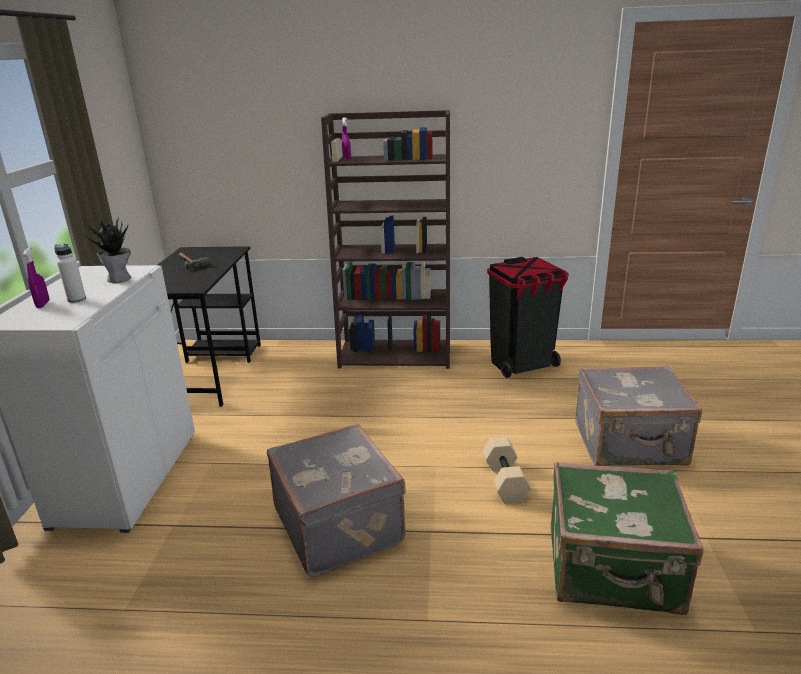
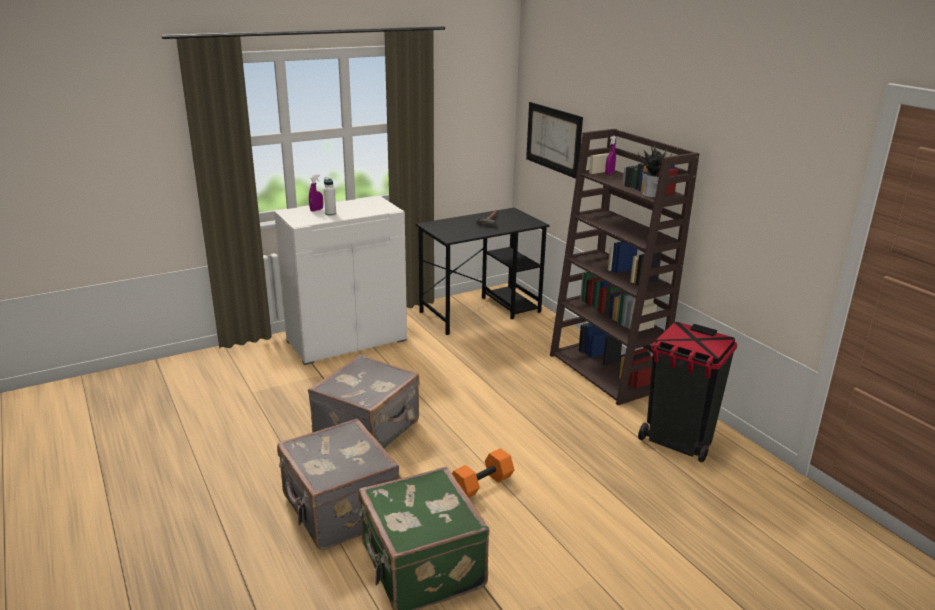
camera: 55 degrees right, 0 degrees up
potted plant [81,215,131,283] -> potted plant moved to [638,143,672,198]
beige dumbbell [483,437,531,504] -> orange dumbbell [452,448,514,498]
grey suitcase [576,366,702,466] -> grey suitcase moved to [277,419,399,550]
none -> picture [526,102,583,179]

